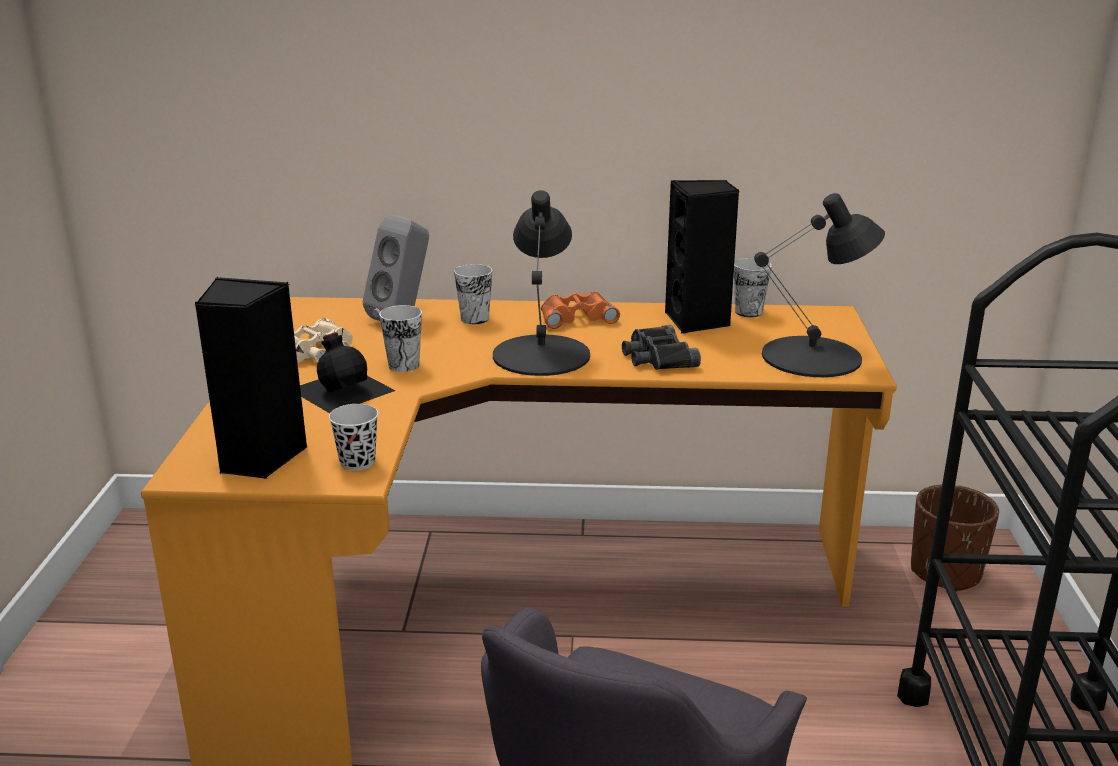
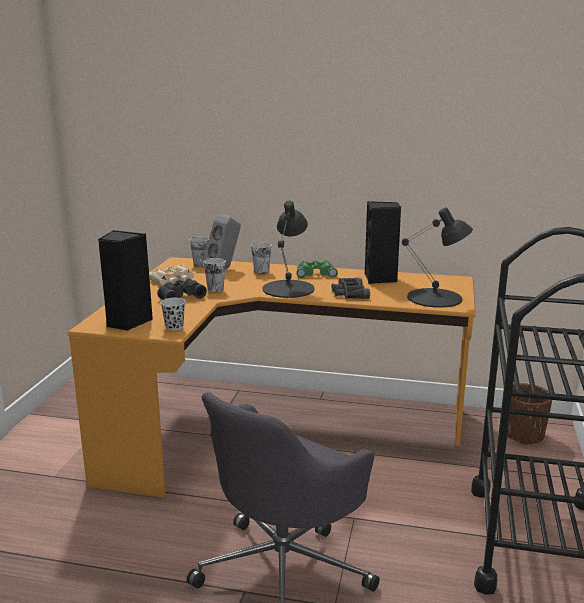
camera: 10 degrees right, 5 degrees down
black bottle [300,332,396,413] -> black binoculars [157,279,207,300]
orange binoculars [541,291,620,329] -> green binoculars [296,260,338,278]
cup [734,258,772,317] -> cup moved to [190,237,209,267]

